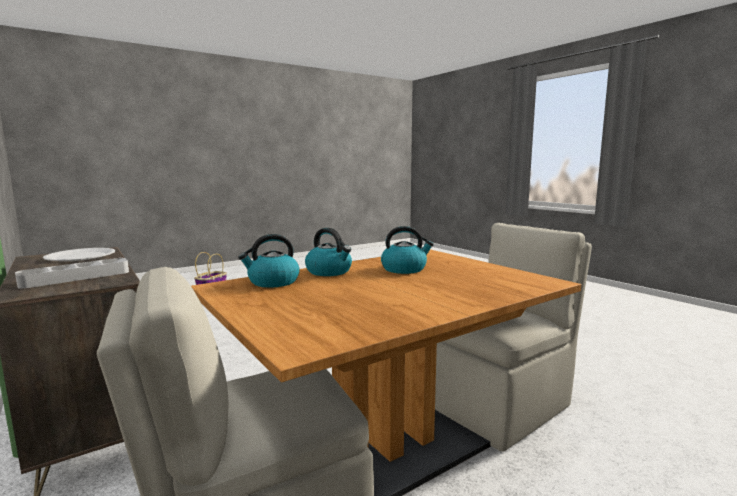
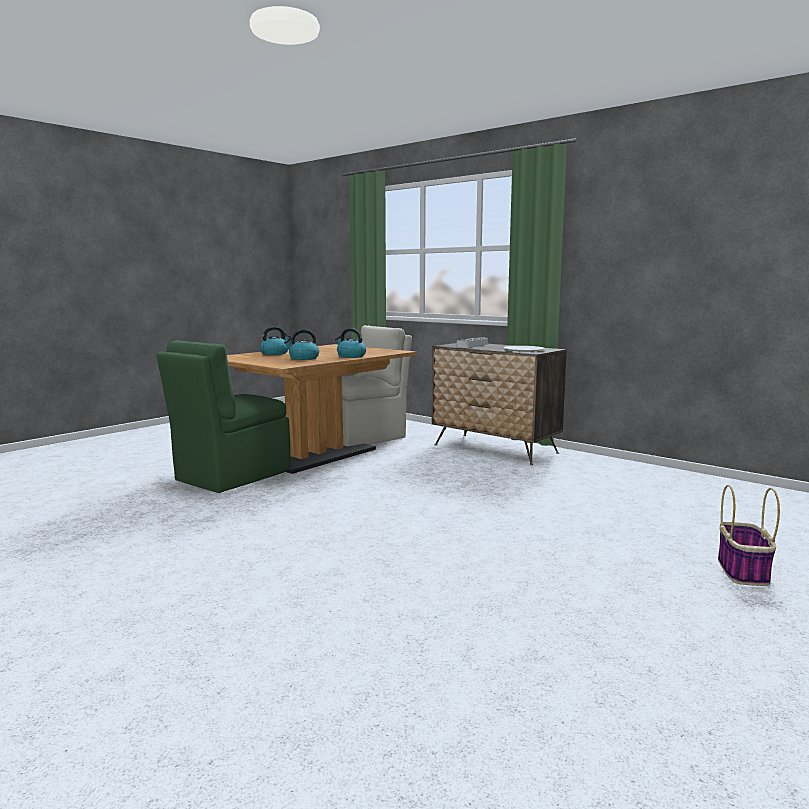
camera: 165 degrees right, 0 degrees up
kettle [238,234,300,288] -> kettle moved to [260,327,291,355]
beige chair [435,223,592,452] -> green chair [156,340,290,493]

